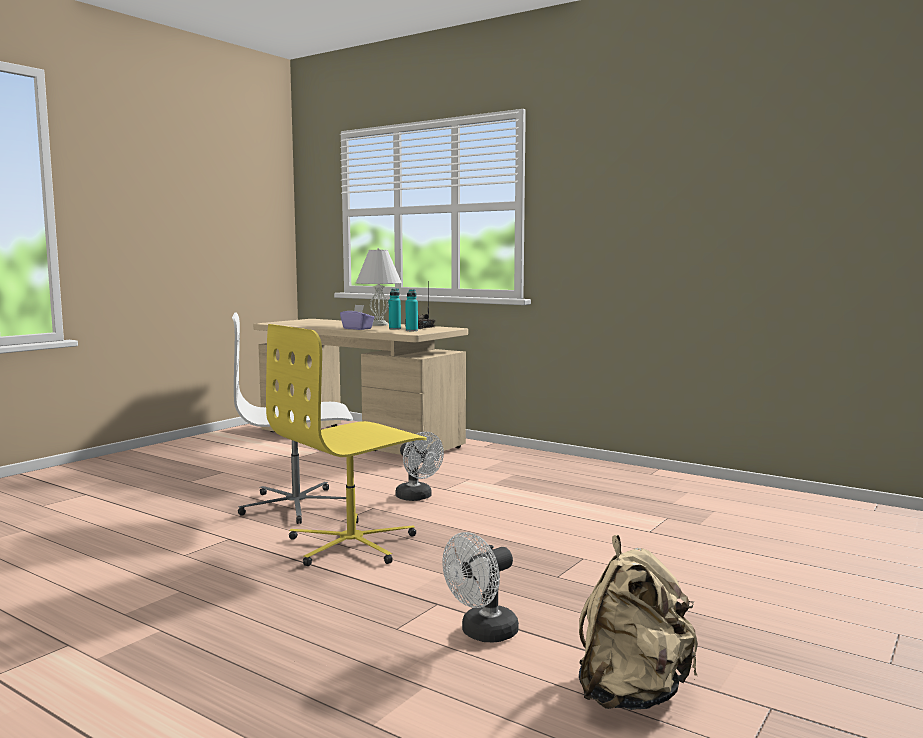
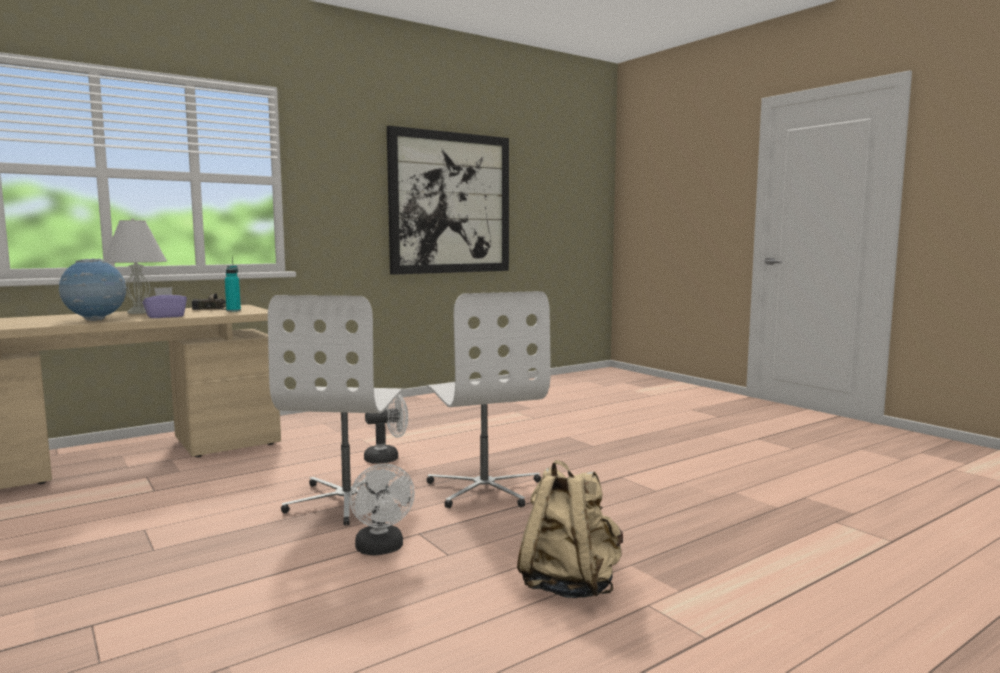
camera: 70 degrees left, 0 degrees up
yellow office chair [266,324,427,566] -> white office chair [427,291,551,508]
turquoise bottle [389,288,401,330] -> none
white fan [442,532,519,642] -> white fan moved to [350,464,415,555]
beige backpack [579,535,698,710] -> beige backpack moved to [517,460,623,598]
none -> globe [59,259,127,321]
none -> picture [387,126,509,275]

